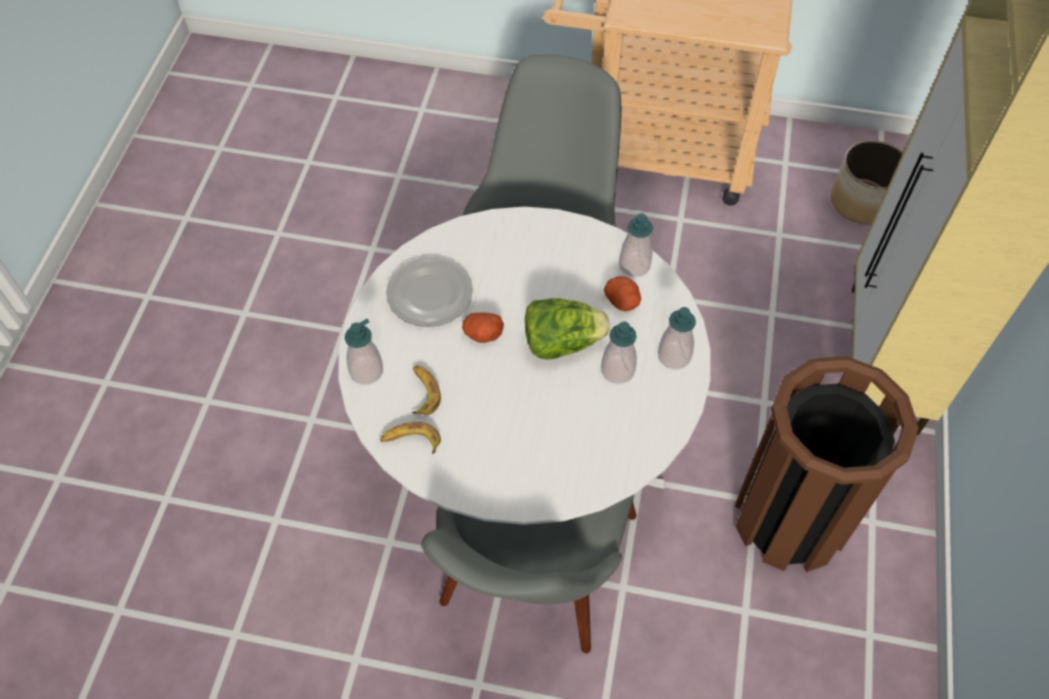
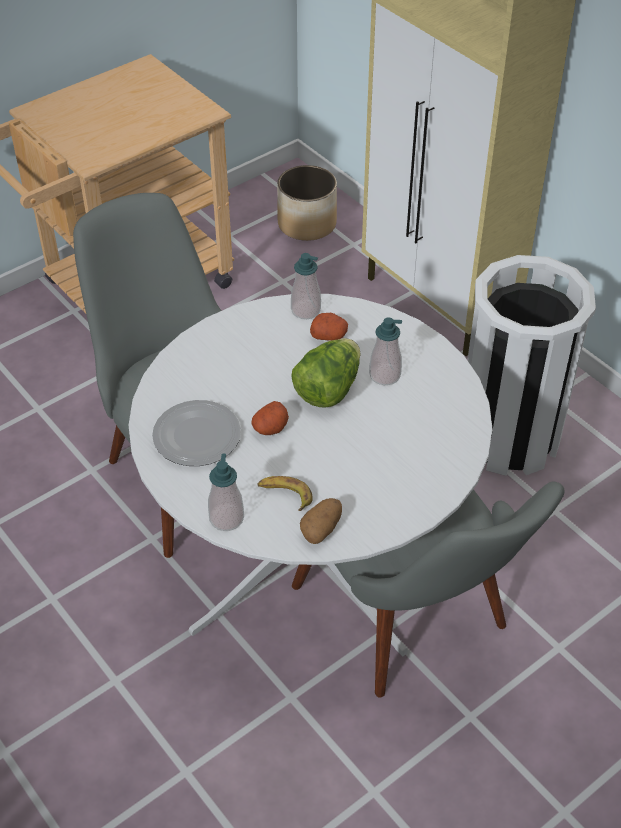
camera: 50 degrees left, 10 degrees down
banana [380,422,441,454] -> potato [300,498,342,544]
soap dispenser [658,307,696,369] -> none
brown trash can [734,356,919,572] -> white trash can [467,255,596,476]

